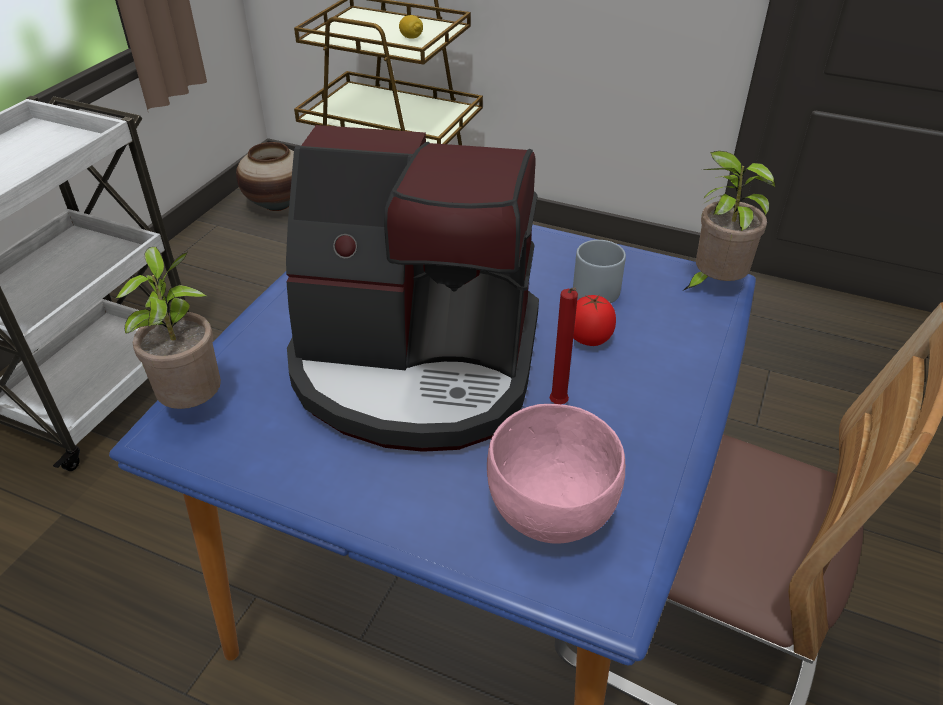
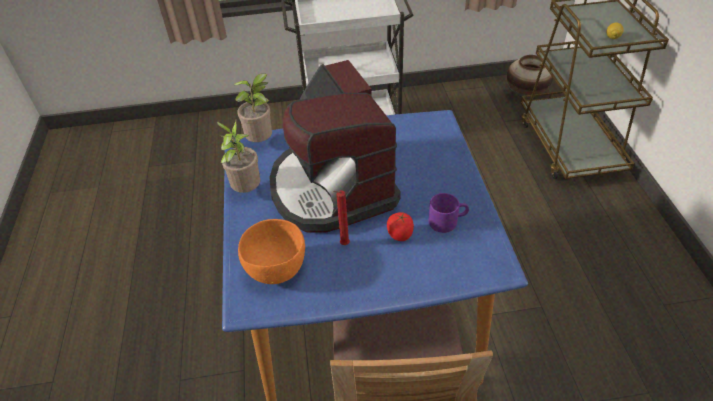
camera: 60 degrees right, 5 degrees up
pink bowl [487,404,626,543] -> orange bowl [238,219,305,284]
grey mug [573,240,626,303] -> purple mug [429,193,469,233]
potted plant [684,151,776,290] -> potted plant moved to [217,121,260,193]

